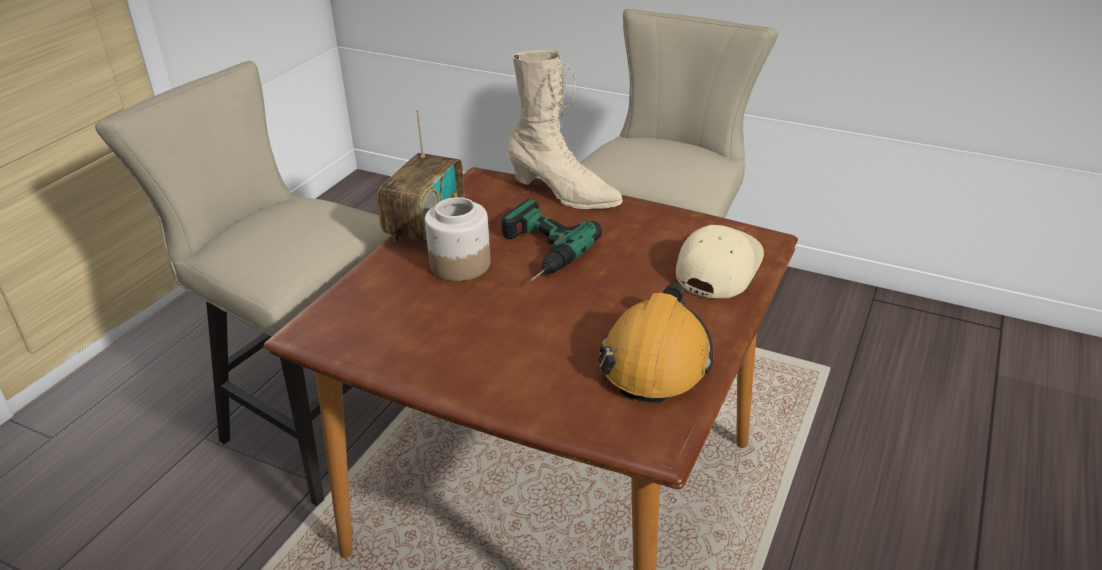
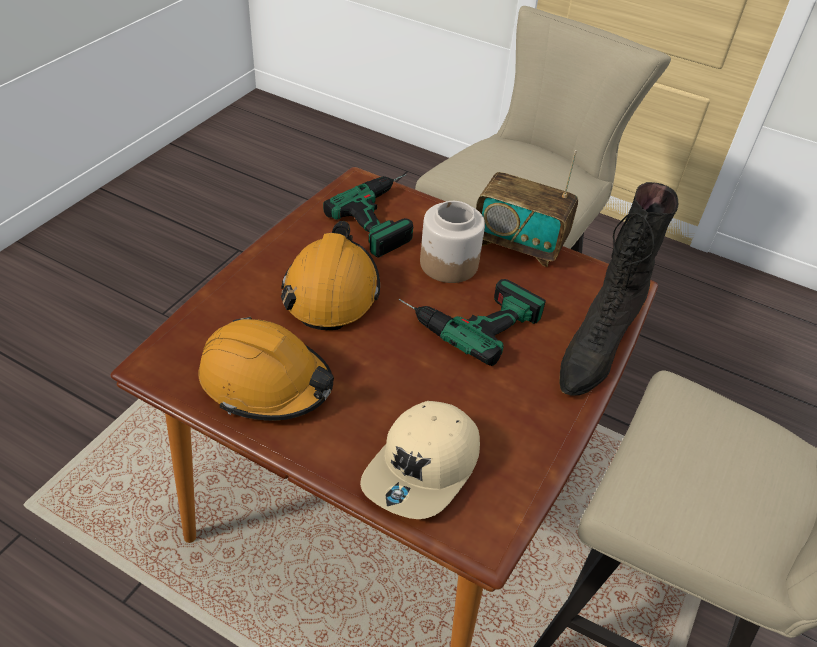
camera: 90 degrees right, 10 degrees up
beige boot [507,50,623,209] -> black boot [559,182,679,396]
beige cap [676,225,764,298] -> beige cap turned 90 degrees clockwise [360,401,480,519]
none -> orange hard hat [281,221,380,330]
none -> power drill [323,174,413,258]

